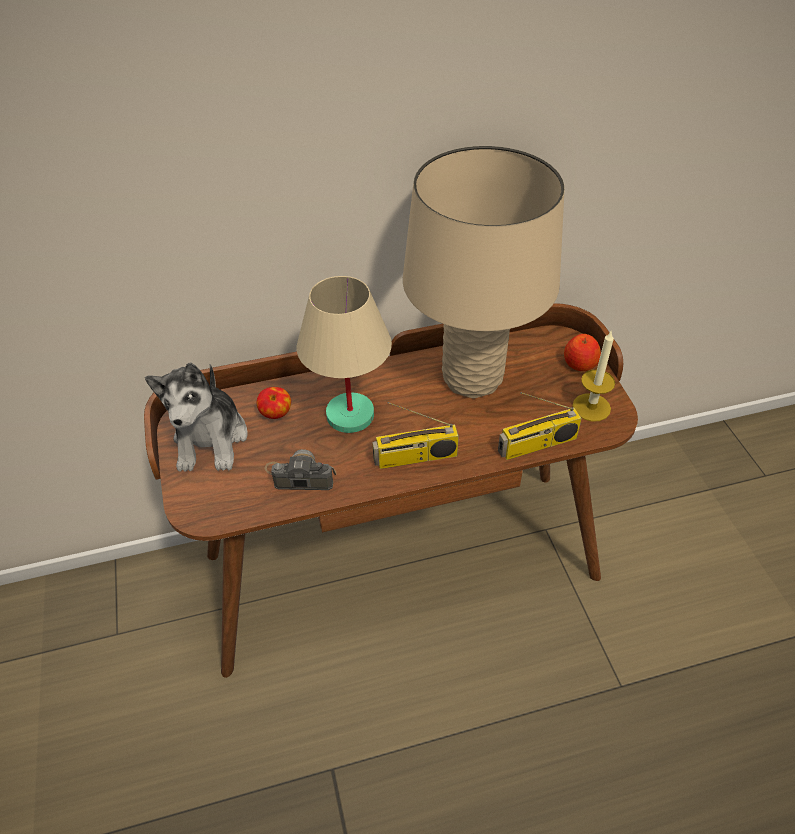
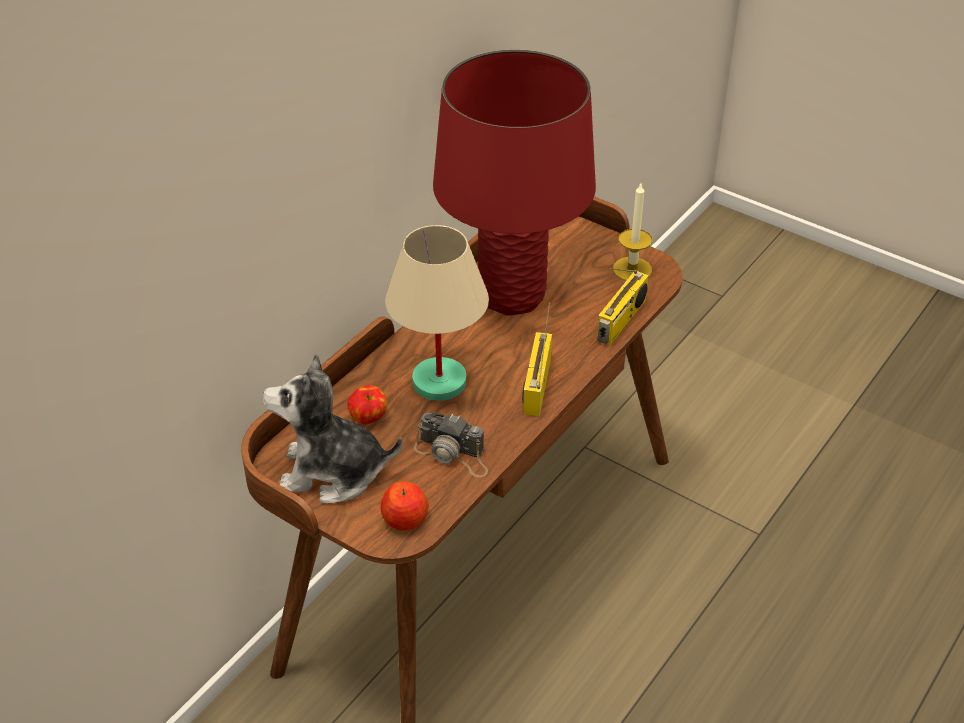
camera: 40 degrees left, 5 degrees down
plush toy [145,362,247,472] -> plush toy turned 135 degrees clockwise [263,353,402,504]
camera [265,449,336,490] -> camera turned 120 degrees counterclockwise [414,413,488,477]
radio [372,402,459,469] -> radio turned 150 degrees clockwise [522,302,552,417]
beige table lamp [403,146,565,398] -> red table lamp [433,50,596,316]
apple [564,334,601,371] -> apple moved to [380,481,429,530]

